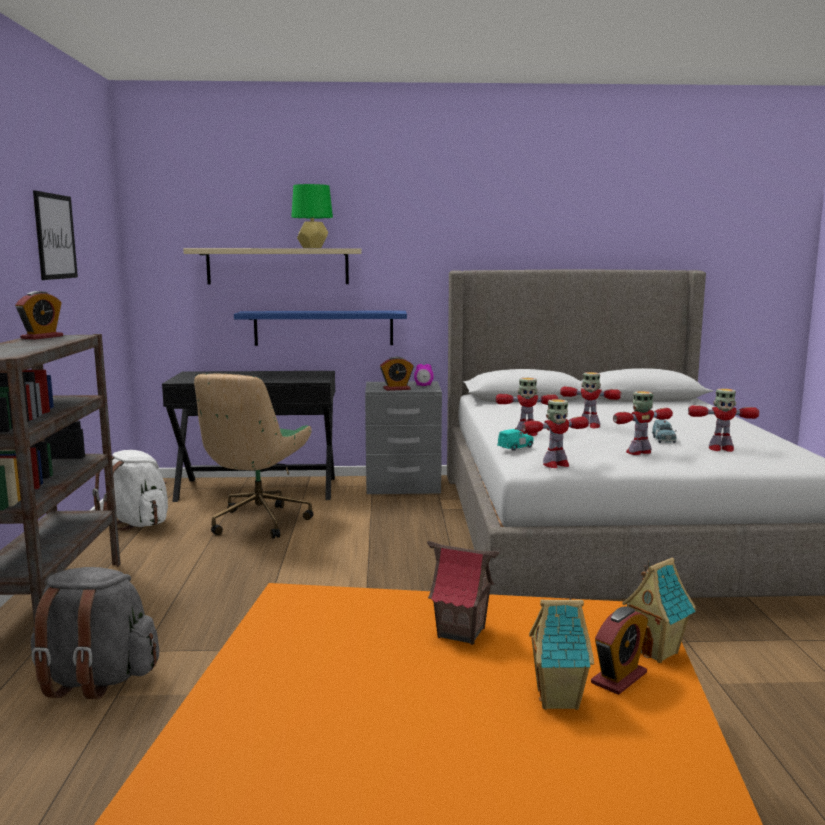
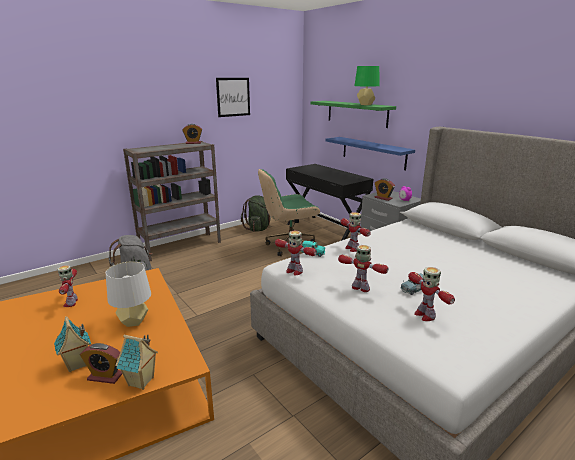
camera: 55 degrees right, 10 degrees up
white backpack [93,450,168,531] -> green backpack [241,195,271,232]
beige shelf [183,248,361,284] -> green shelf [310,101,396,128]
toy house [427,541,499,645] -> grey table lamp [106,262,151,327]
toy robot [560,372,621,428] -> toy robot moved to [57,265,78,307]

